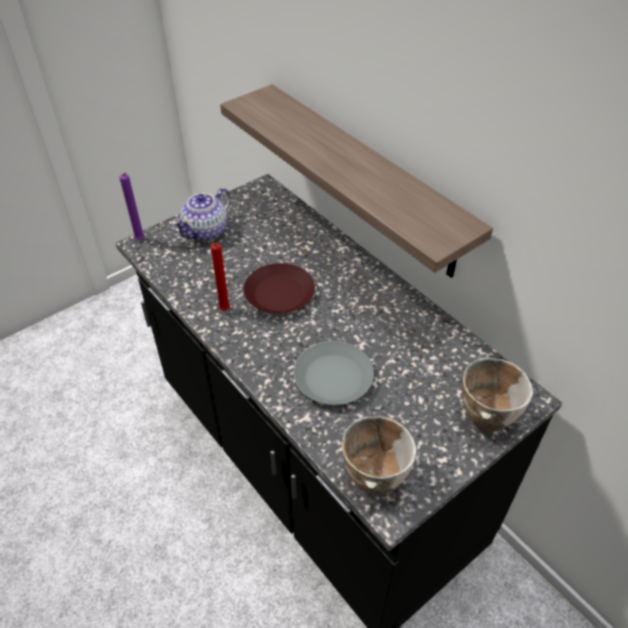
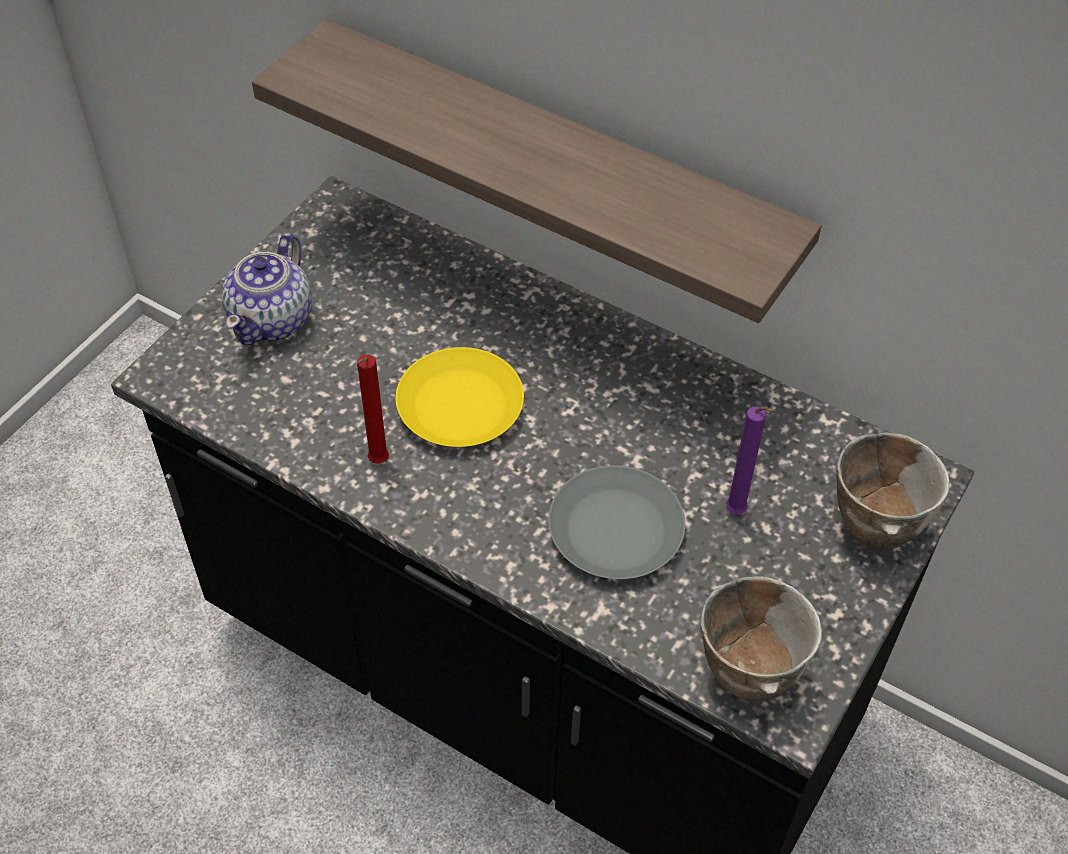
camera: 20 degrees left, 5 degrees up
purple candle [120,172,145,240] -> purple candle moved to [726,406,776,514]
brown plate [244,263,315,314] -> yellow plate [396,347,524,447]

